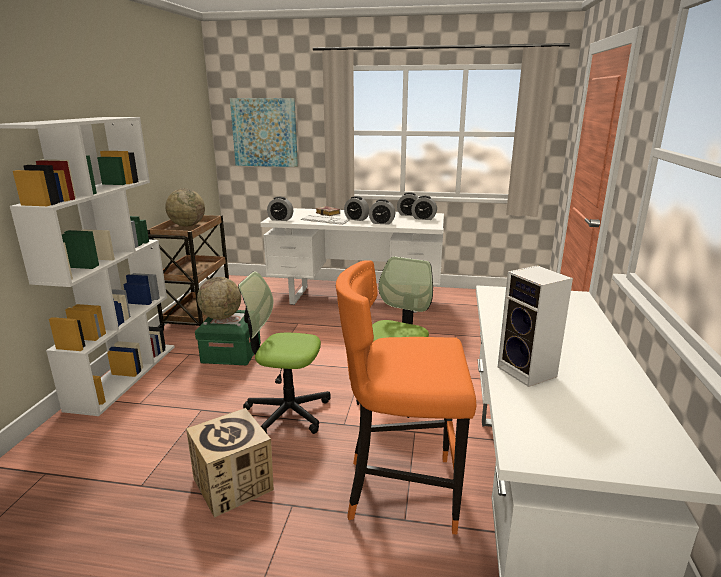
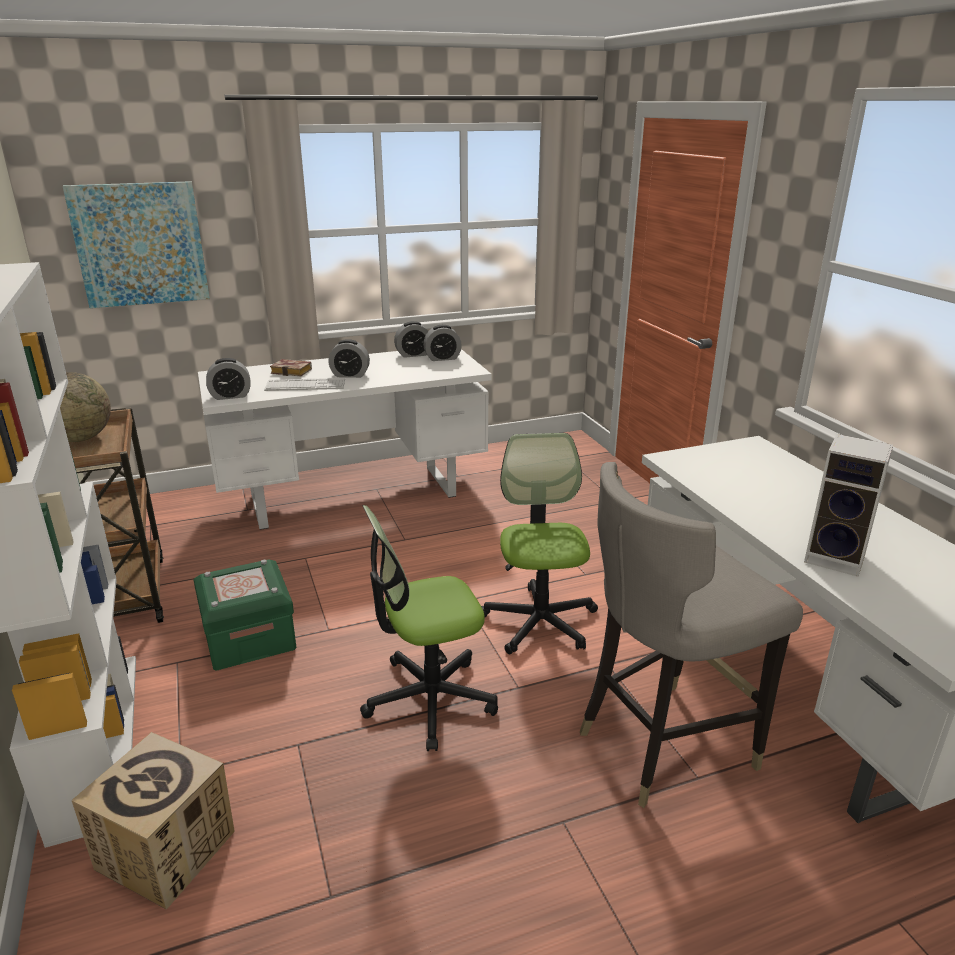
camera: 30 degrees left, 5 degrees up
cardboard box [186,408,274,518] -> cardboard box moved to [72,732,235,910]
globe [197,277,241,320] -> none
orange stool [336,260,476,534] -> grey stool [580,462,803,808]
alarm clock [369,199,395,225] -> none

